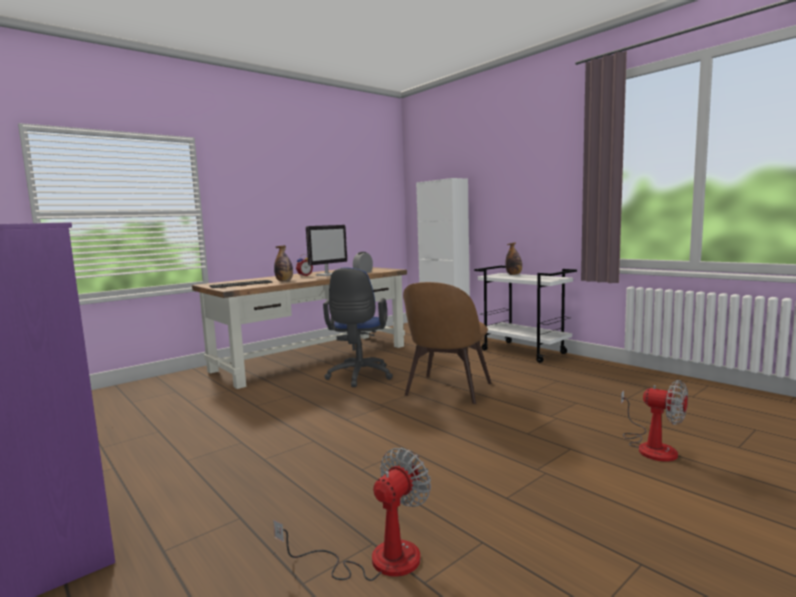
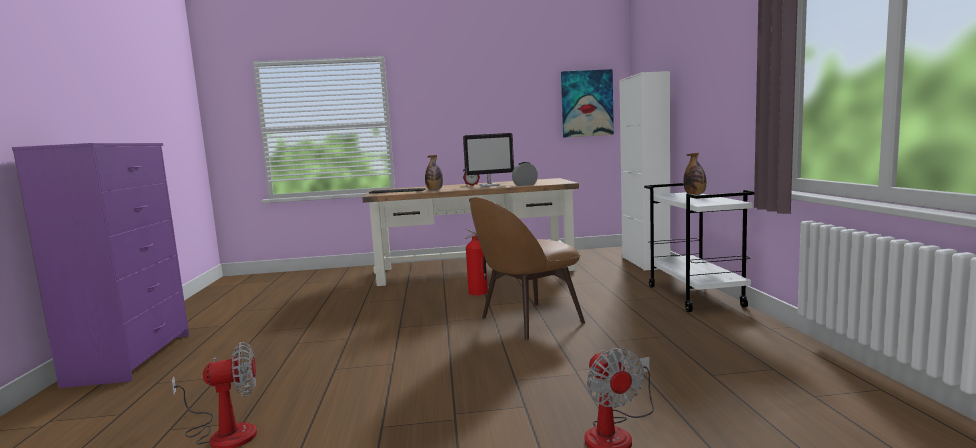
camera: 35 degrees right, 0 degrees up
blue office chair [323,268,393,387] -> fire extinguisher [465,229,488,296]
none -> picture [561,69,614,138]

